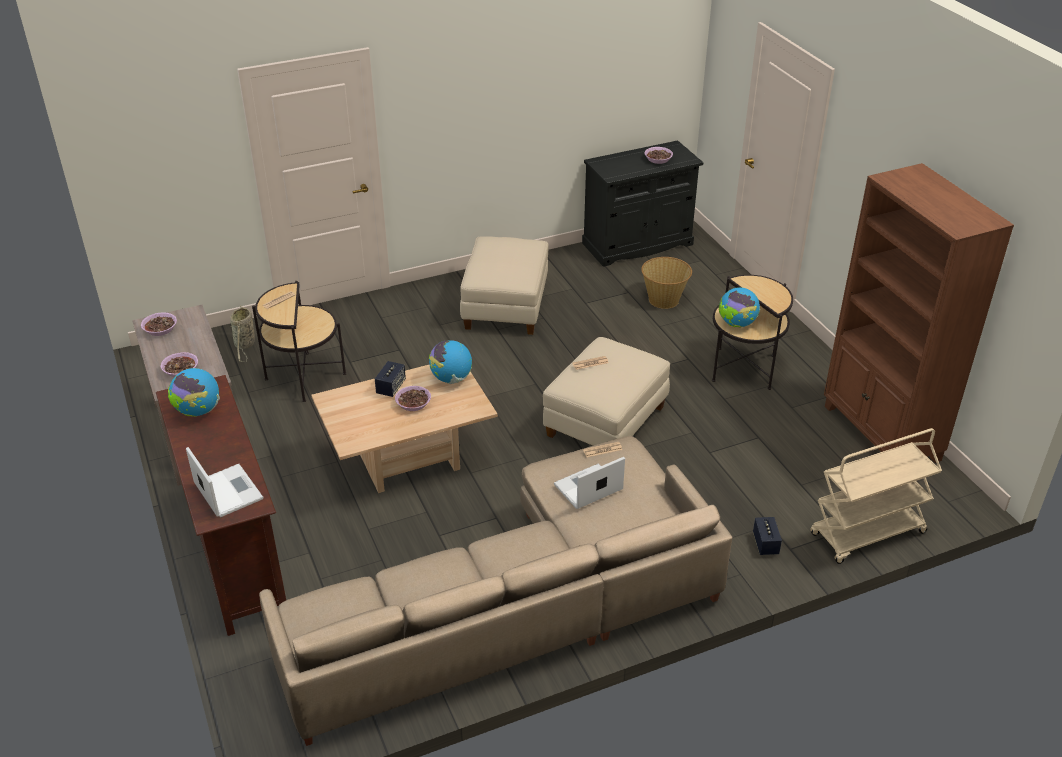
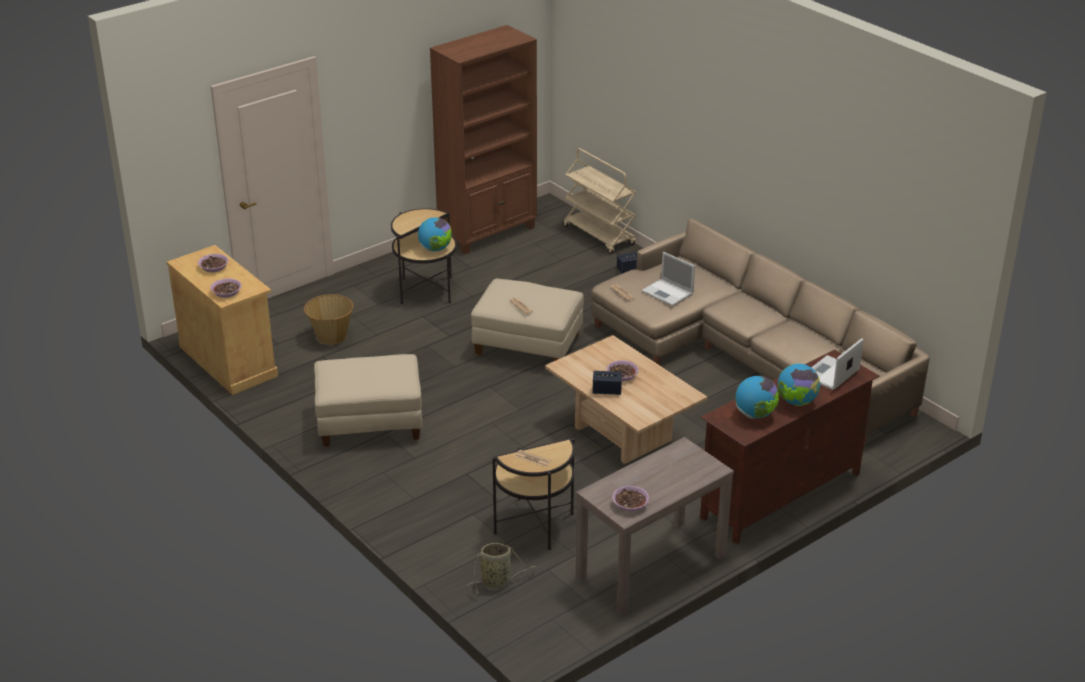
camera: 105 degrees left, 5 degrees down
bowl [161,352,198,377] -> bowl moved to [210,278,241,298]
globe [429,340,472,384] -> globe moved to [778,364,820,406]
black cabinet [582,140,703,267] -> beige cabinet [167,245,278,395]

